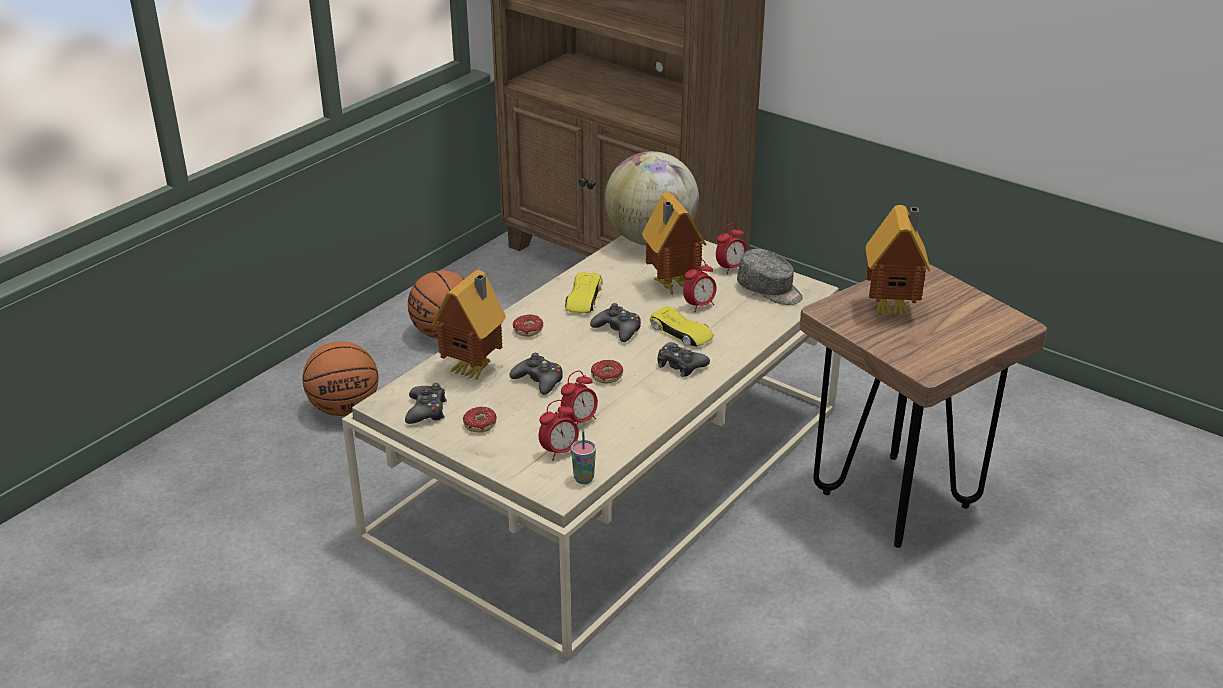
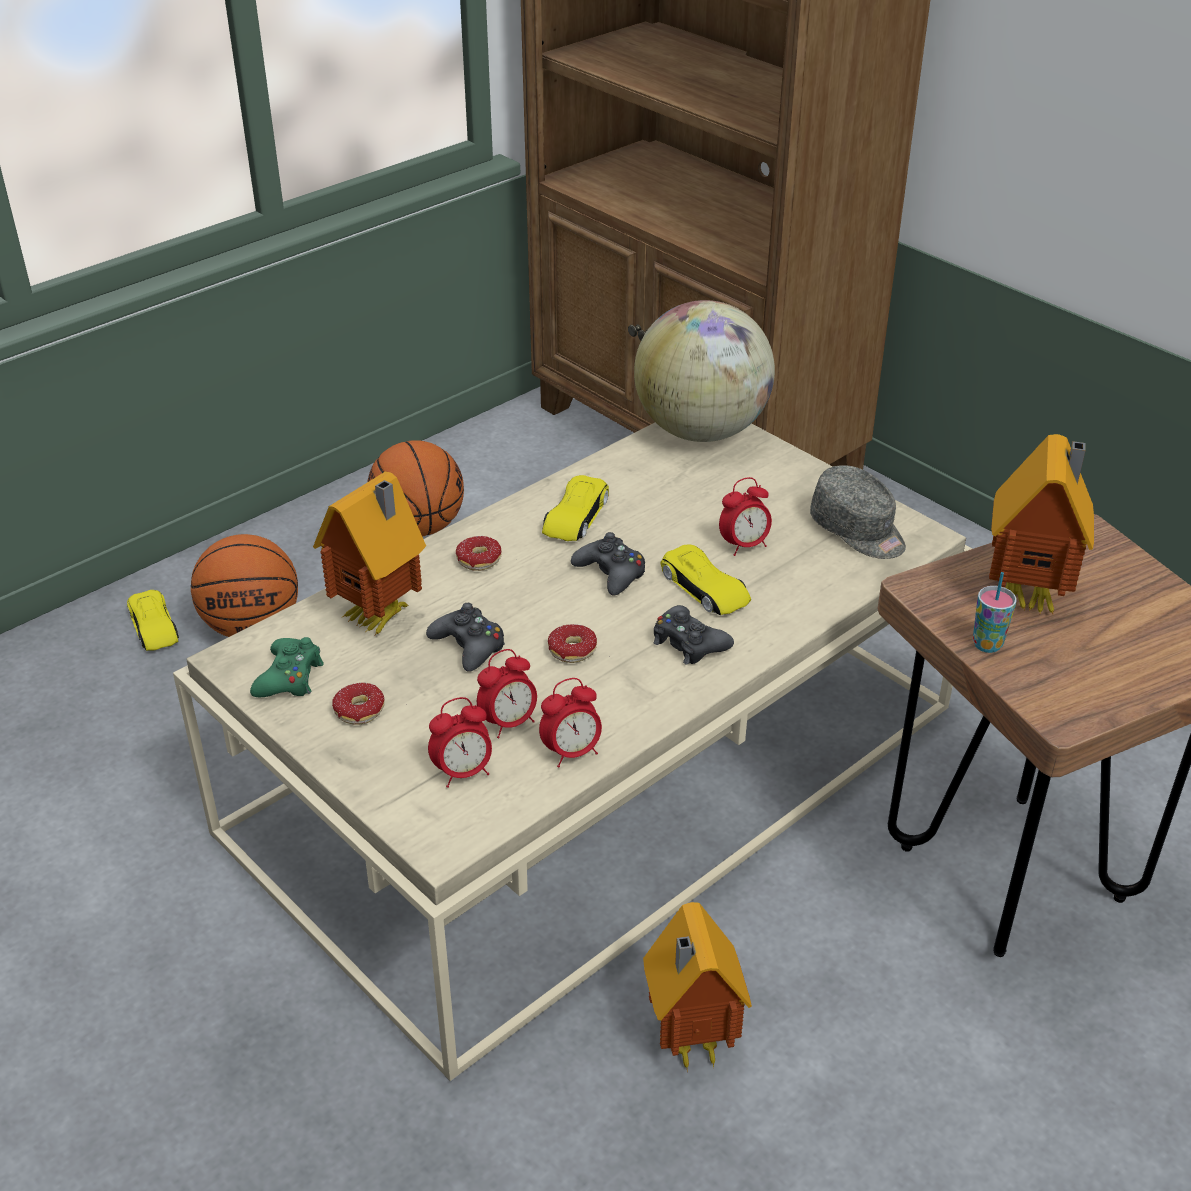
camera: 10 degrees right, 5 degrees up
black game controller [405,383,447,424] -> green game controller [250,637,324,697]
cup [571,431,596,484] -> cup moved to [973,572,1017,653]
toy house [642,192,707,295] -> toy house moved to [643,902,752,1072]
alarm clock [716,223,747,274] -> alarm clock moved to [539,678,602,768]
none -> yellow toy car [127,590,179,651]

